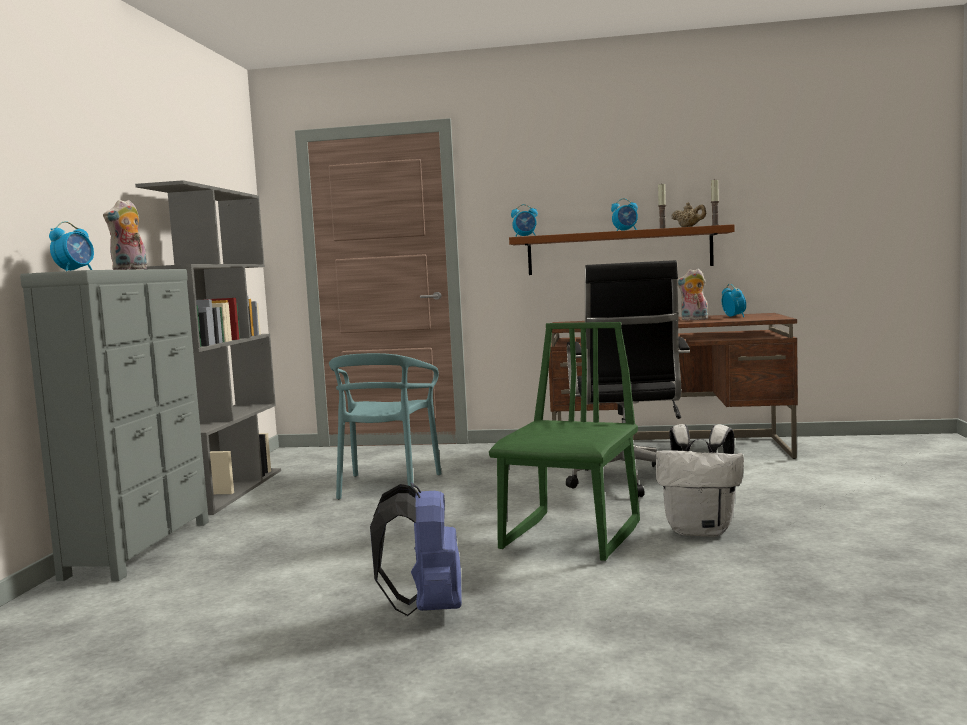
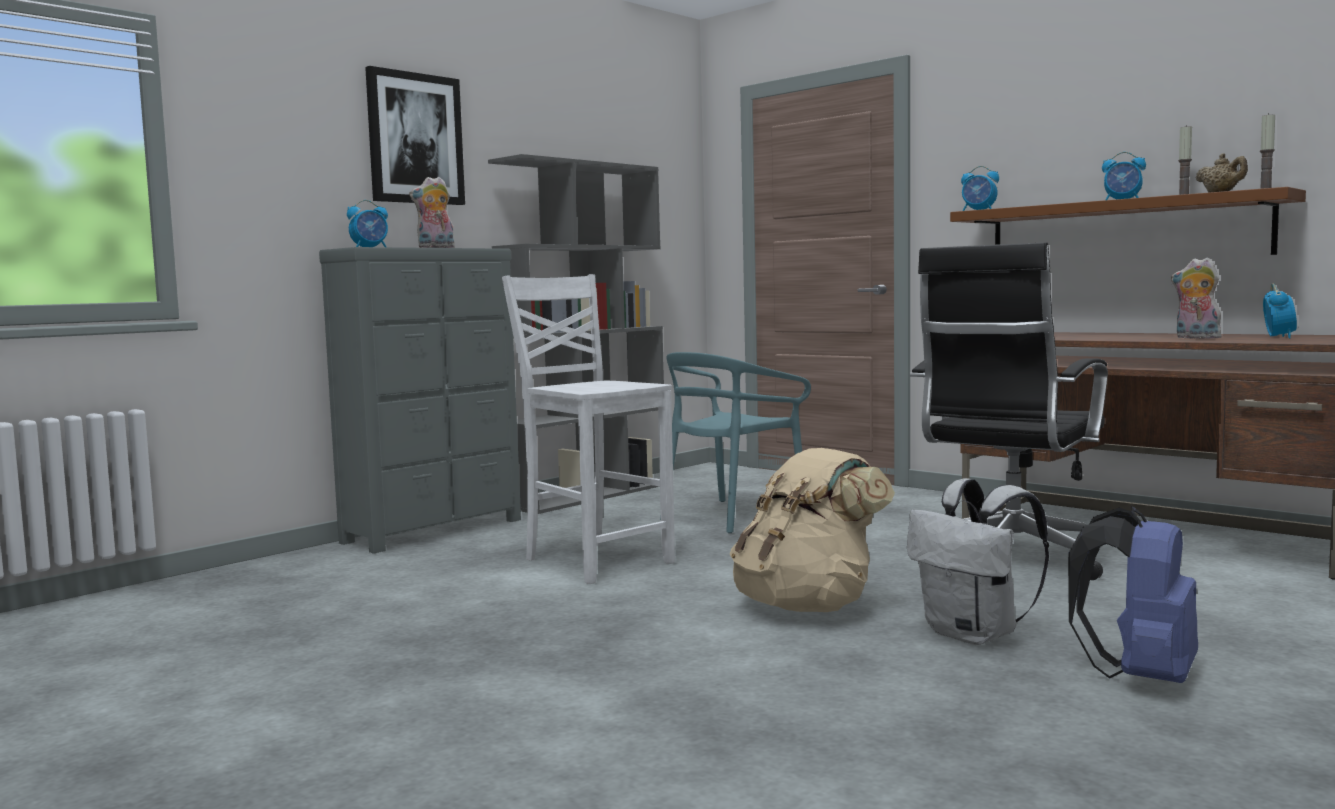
camera: 35 degrees right, 0 degrees up
blue backpack [370,483,462,616] -> blue backpack moved to [1068,506,1198,683]
green chair [489,322,640,561] -> beige backpack [730,448,895,612]
none -> picture [365,66,465,205]
none -> white chair [502,274,675,584]

